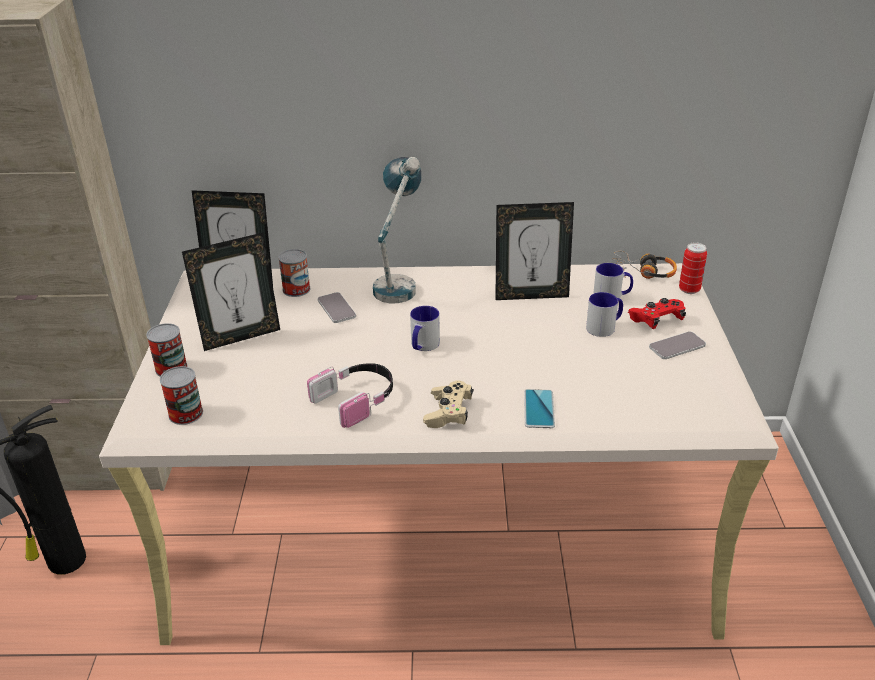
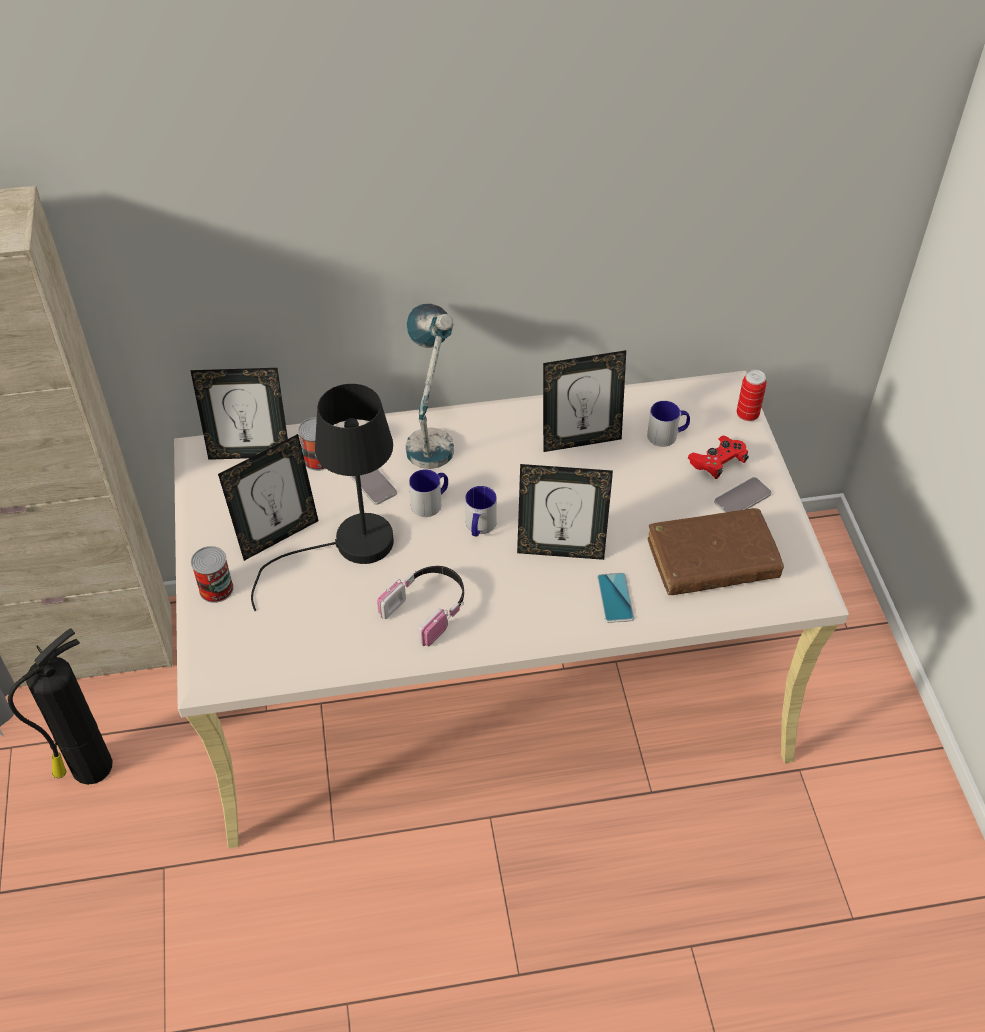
camera: 10 degrees left, 15 degrees up
can [160,366,203,425] -> none
beige game controller [423,381,474,428] -> none
mug [586,292,623,337] -> mug moved to [409,469,448,517]
headphones [612,251,677,279] -> none
none -> black table lamp [251,384,394,611]
none -> picture frame [517,464,613,560]
none -> brown book [648,508,784,595]

